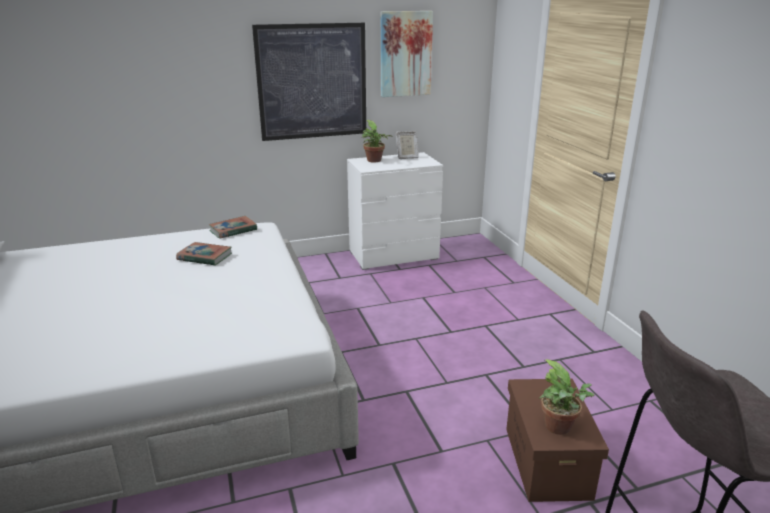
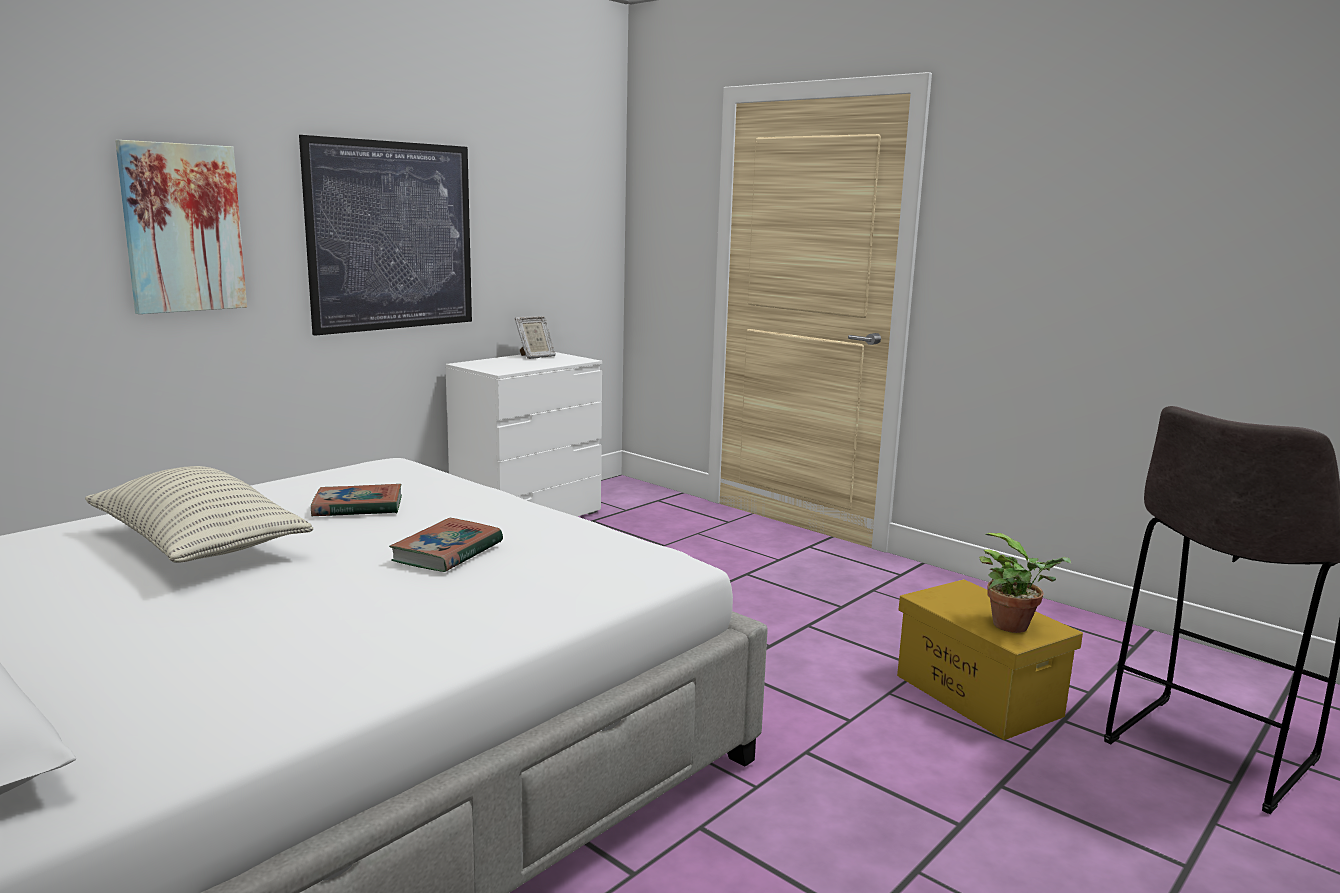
camera: 30 degrees left, 10 degrees down
book [208,216,257,239] -> book moved to [389,518,503,572]
potted plant [362,120,392,163] -> none
picture [381,11,433,97] -> picture moved to [115,140,247,314]
brown storage box [506,379,609,502] -> yellow storage box [897,579,1083,740]
none -> pillow [85,466,313,563]

